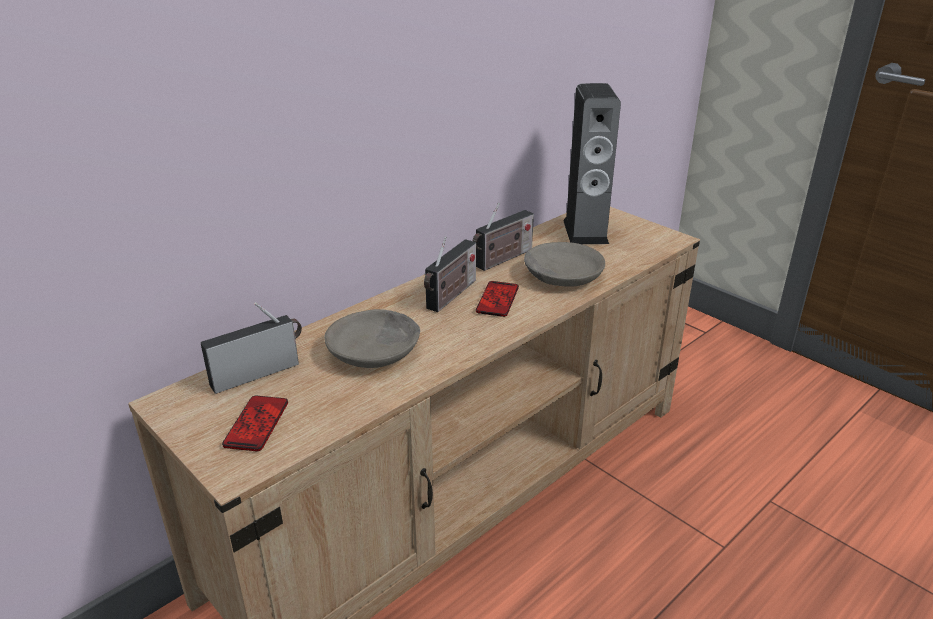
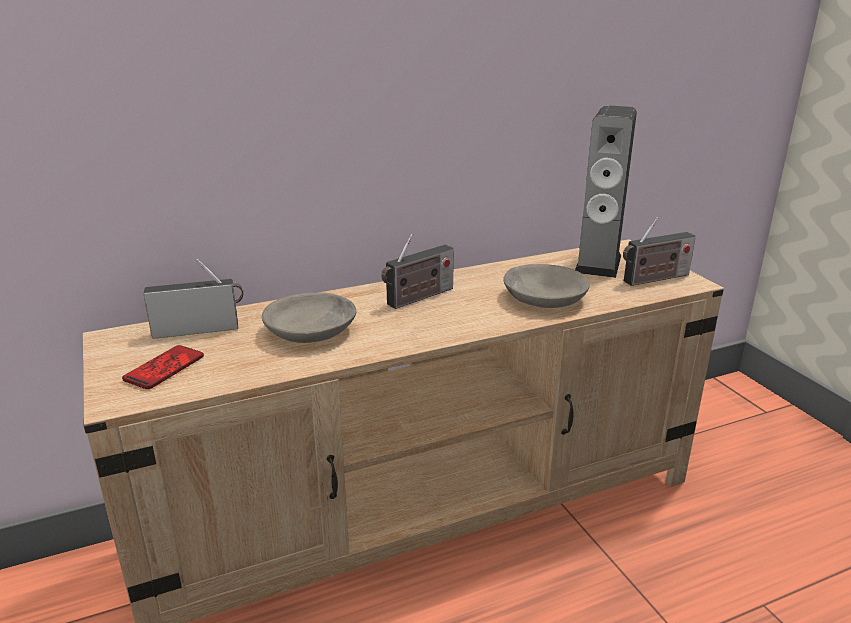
camera: 20 degrees right, 5 degrees down
radio [473,203,534,271] -> radio moved to [623,217,696,286]
phone [476,281,519,317] -> none

